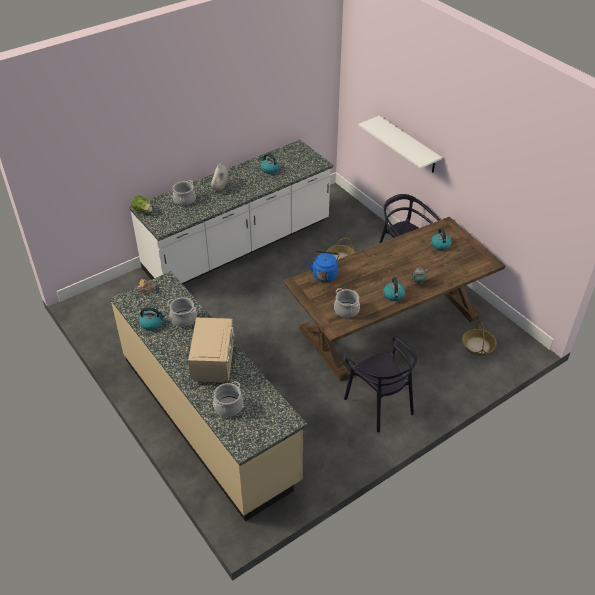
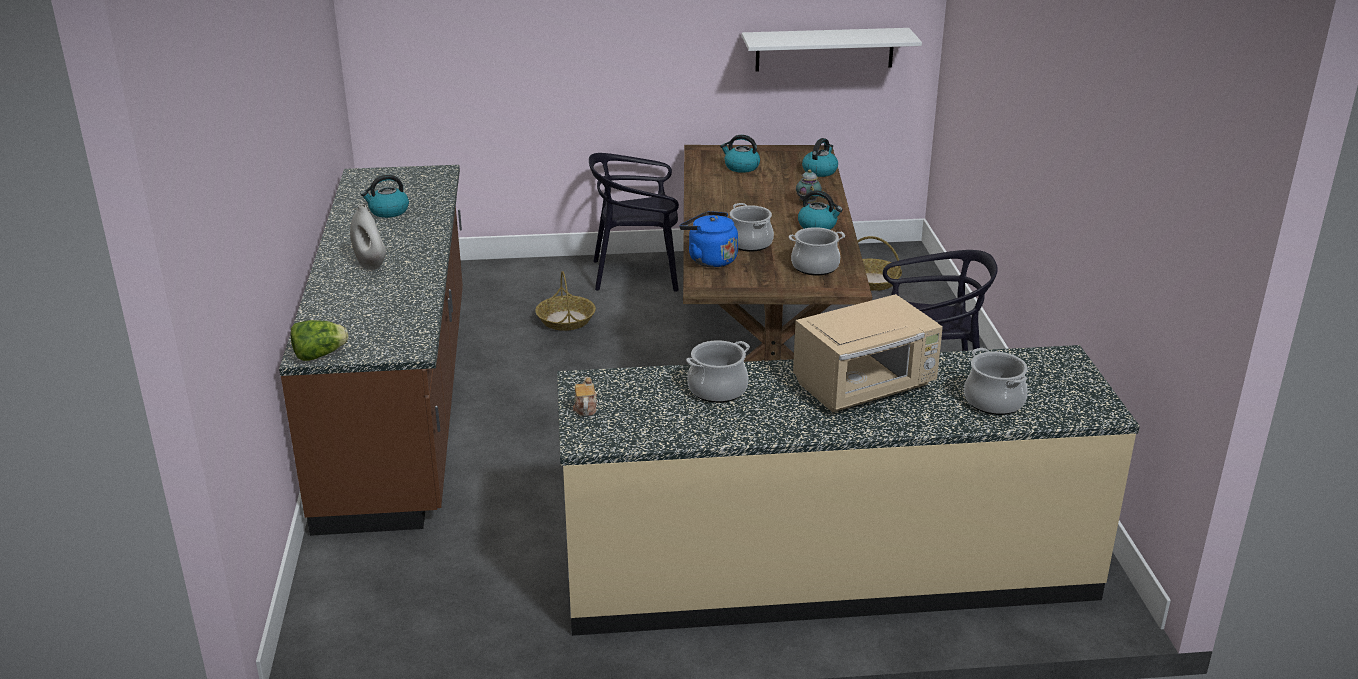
camera: 60 degrees left, 15 degrees down
white counter [129,140,333,284] -> brown counter [279,165,463,536]
kettle [139,307,165,331] -> kettle moved to [802,138,838,177]
cooking pot [173,180,196,206] -> cooking pot moved to [730,203,774,251]
beige microwave [188,318,235,383] -> beige microwave turned 120 degrees clockwise [793,294,943,412]
white shelf [358,116,442,173] -> white shelf moved to [742,28,922,72]

